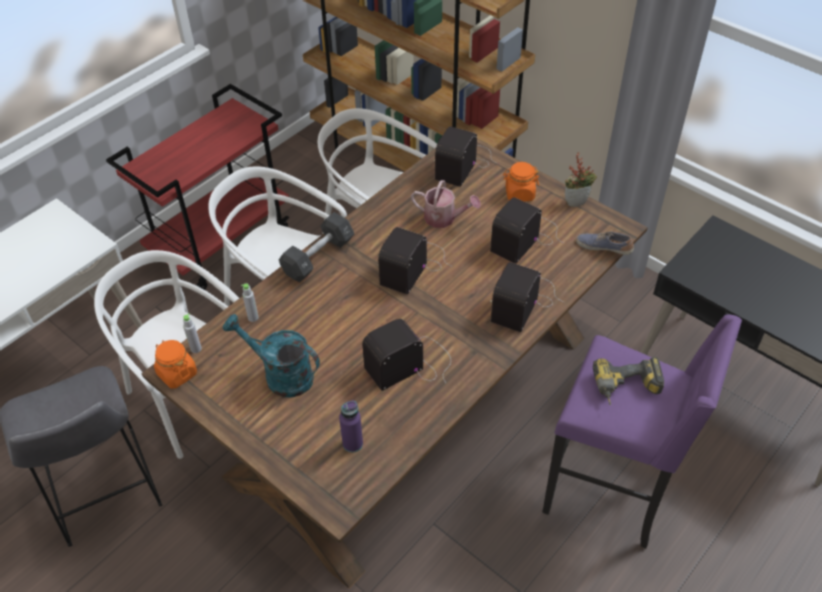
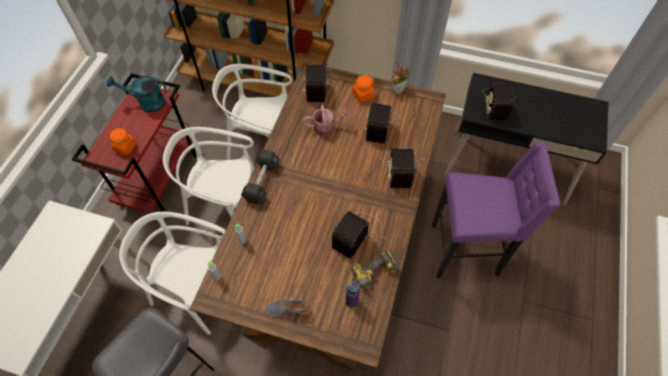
camera: 25 degrees left, 10 degrees up
orange jar [154,340,197,388] -> orange jar moved to [108,128,136,155]
turquoise watering can [223,314,320,398] -> turquoise watering can moved to [106,76,166,112]
radio [378,227,453,295] -> radio moved to [482,84,517,121]
shoe [576,232,634,255] -> shoe moved to [265,300,311,316]
power drill [593,357,664,406] -> power drill moved to [351,250,400,295]

